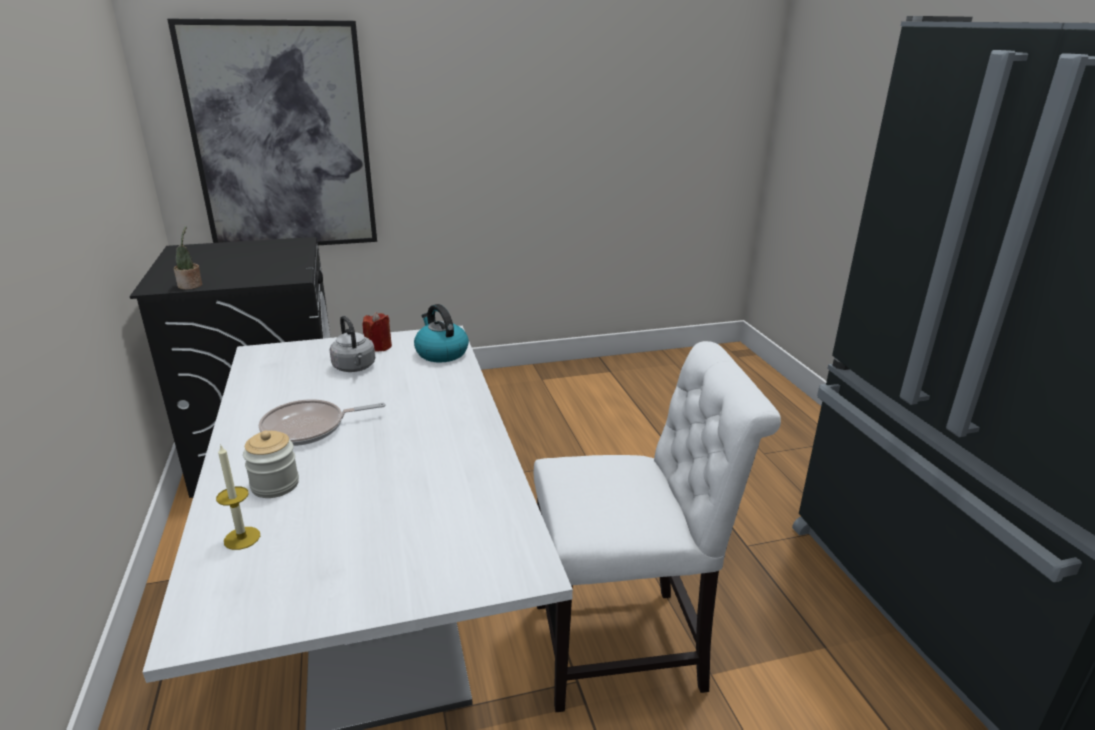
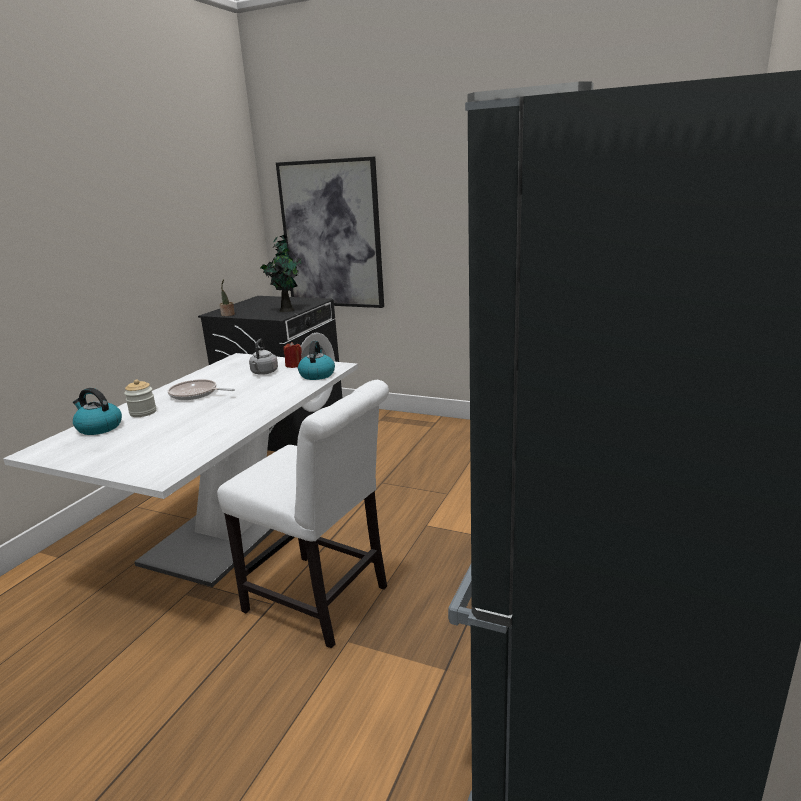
camera: 40 degrees right, 5 degrees down
candle [216,444,260,550] -> kettle [73,388,122,435]
none -> potted plant [260,235,302,312]

